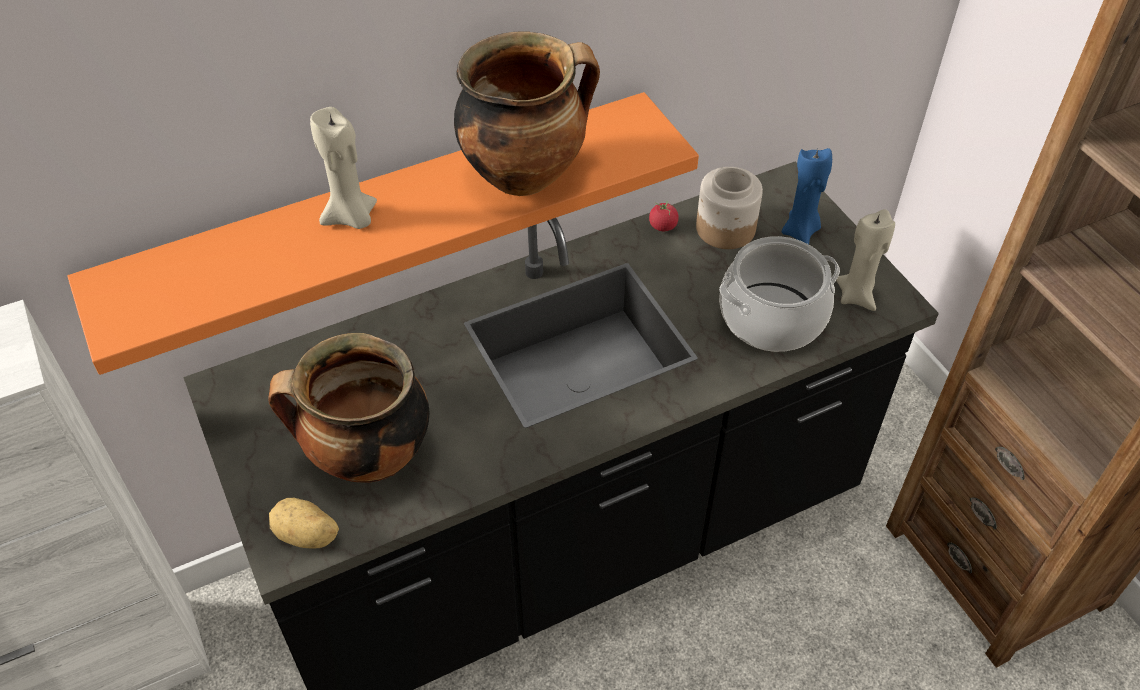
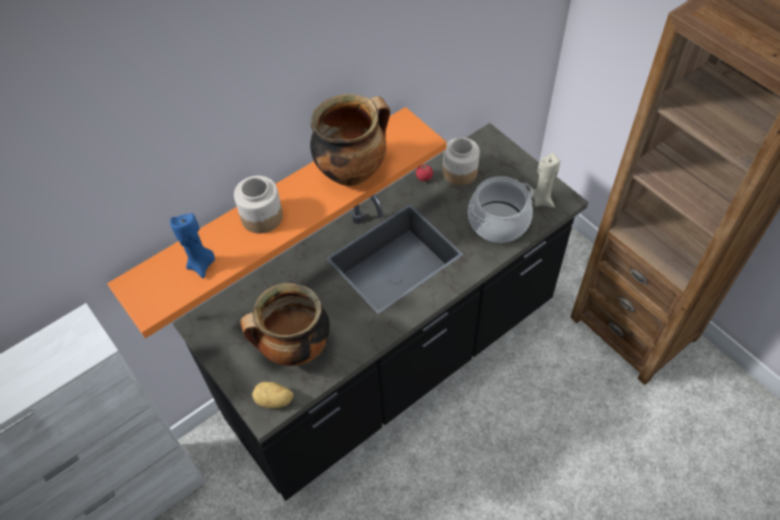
camera: 10 degrees left, 5 degrees up
beige candle [310,107,377,229] -> jar [234,176,283,234]
blue candle [782,148,832,244] -> blue candle moved to [170,213,215,278]

